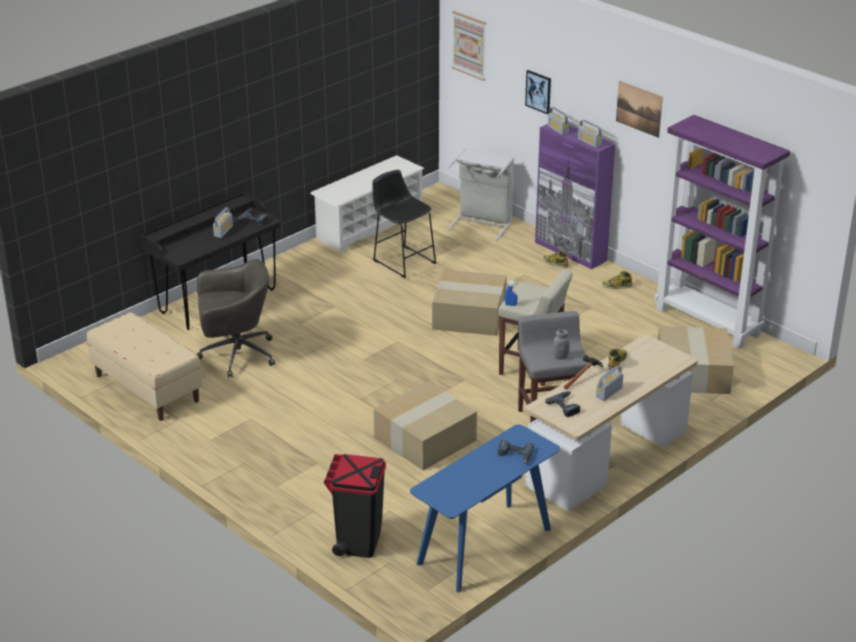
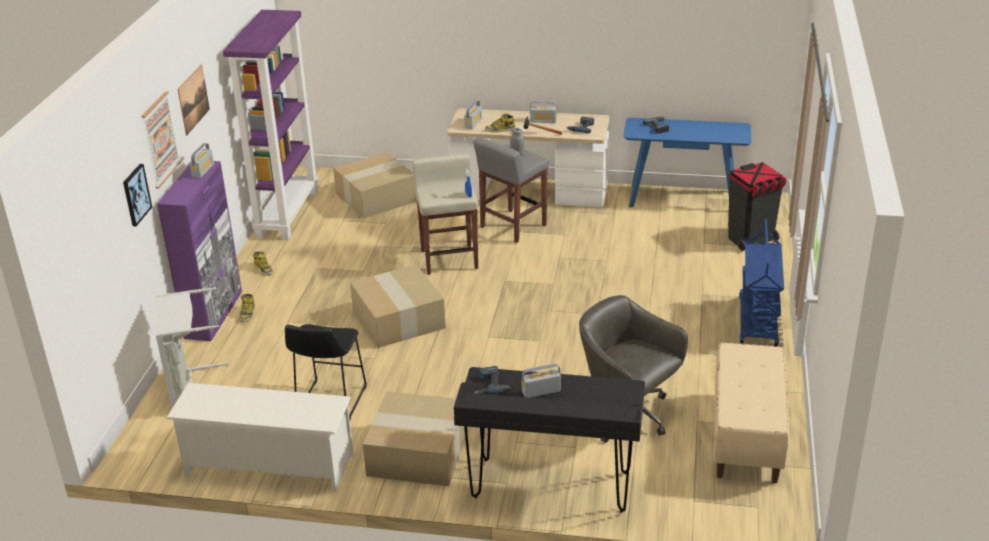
camera: 125 degrees left, 0 degrees up
cardboard box [374,381,477,470] -> cardboard box moved to [363,391,468,486]
picture [451,11,486,81] -> picture moved to [141,91,182,189]
radio [548,107,569,135] -> radio moved to [464,100,482,129]
none -> blue cart [739,219,784,347]

